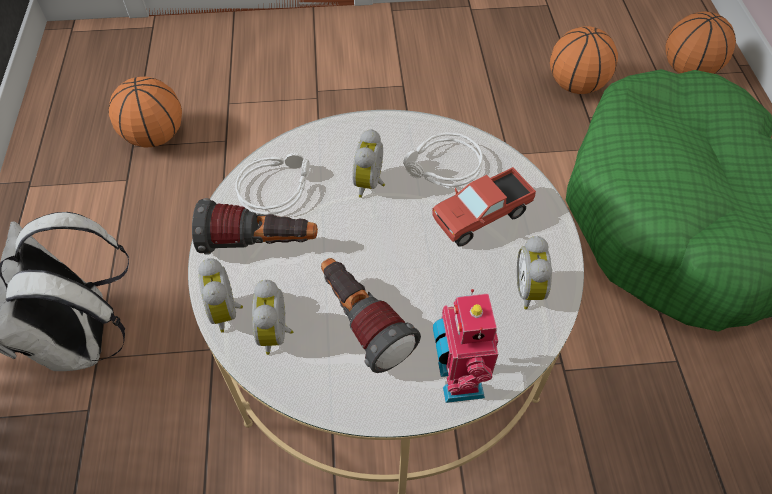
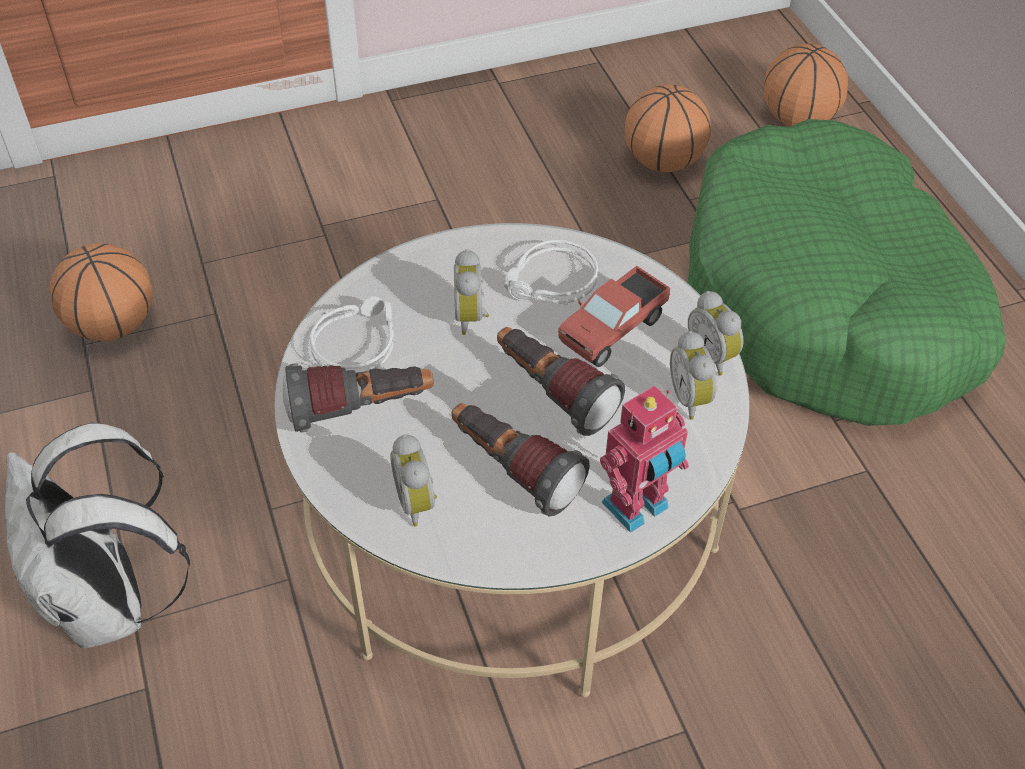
camera: 15 degrees left, 5 degrees down
alarm clock [198,258,243,332] -> alarm clock moved to [688,291,744,376]
toy robot [433,289,498,403] -> toy robot turned 105 degrees counterclockwise [600,385,689,533]
none -> flashlight [497,327,625,436]

